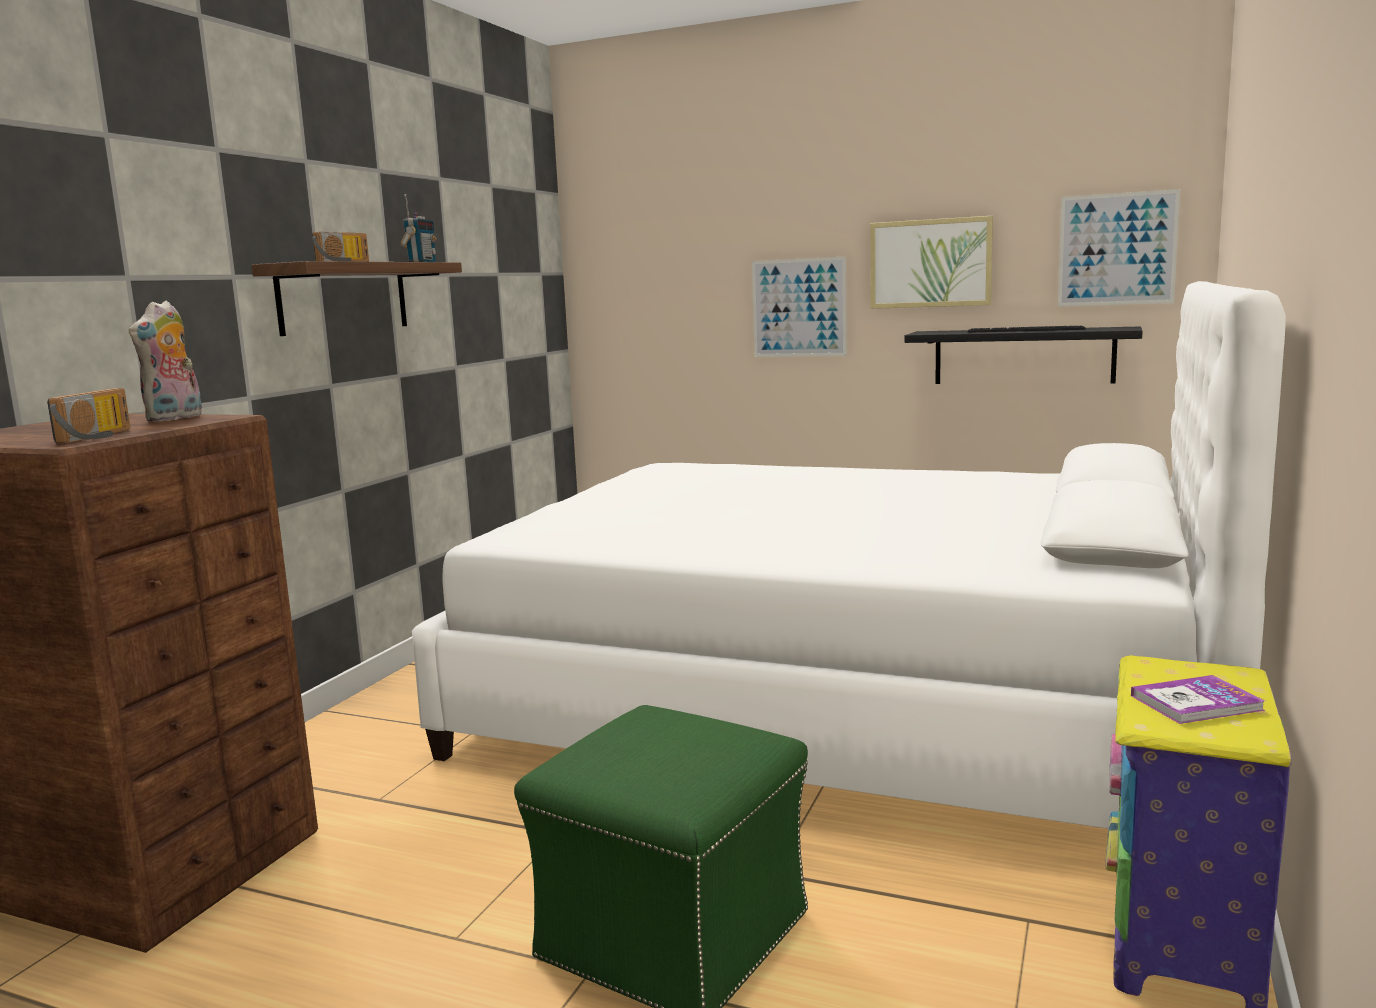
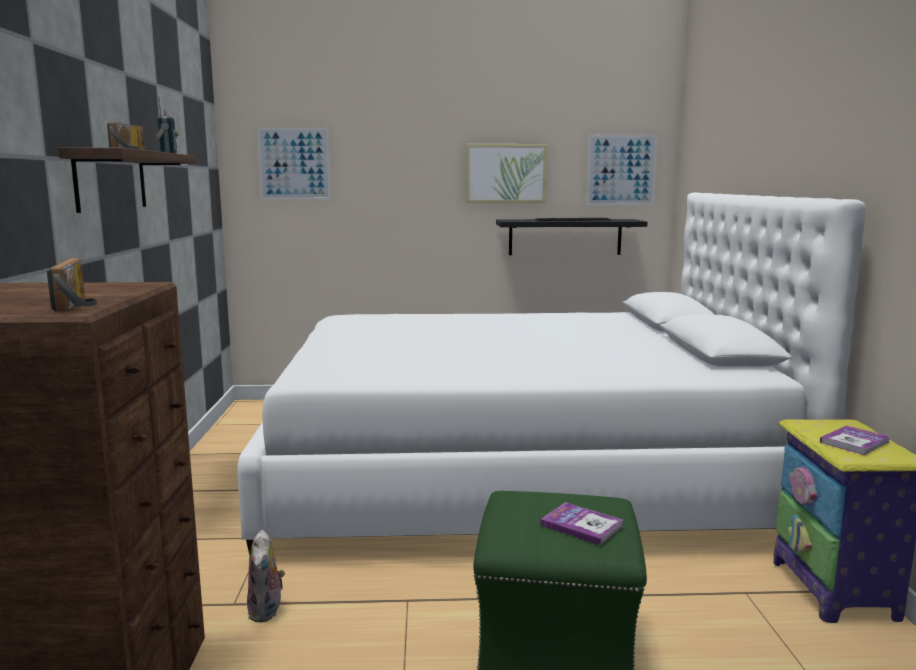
camera: 25 degrees left, 0 degrees up
plush toy [129,301,202,422] -> plush toy moved to [247,530,286,622]
picture [752,256,847,357] -> picture moved to [257,128,331,200]
none -> book [540,502,623,545]

